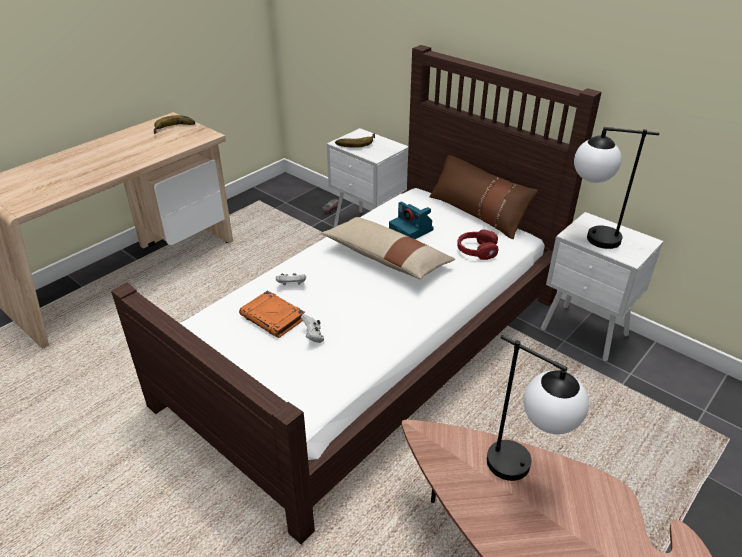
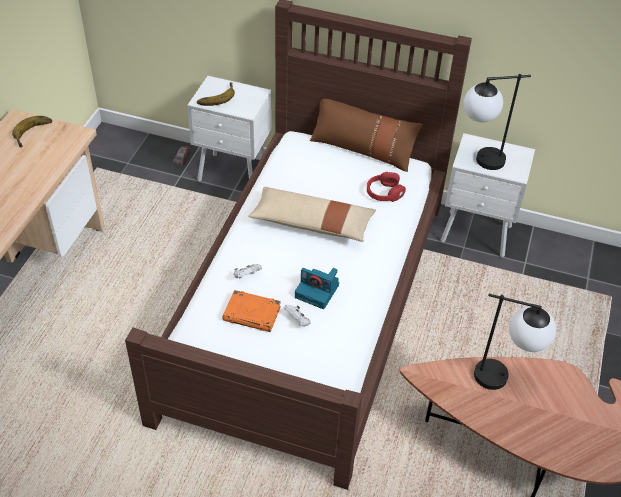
camera: 25 degrees left, 10 degrees up
camera [389,202,434,239] -> camera moved to [295,268,339,309]

